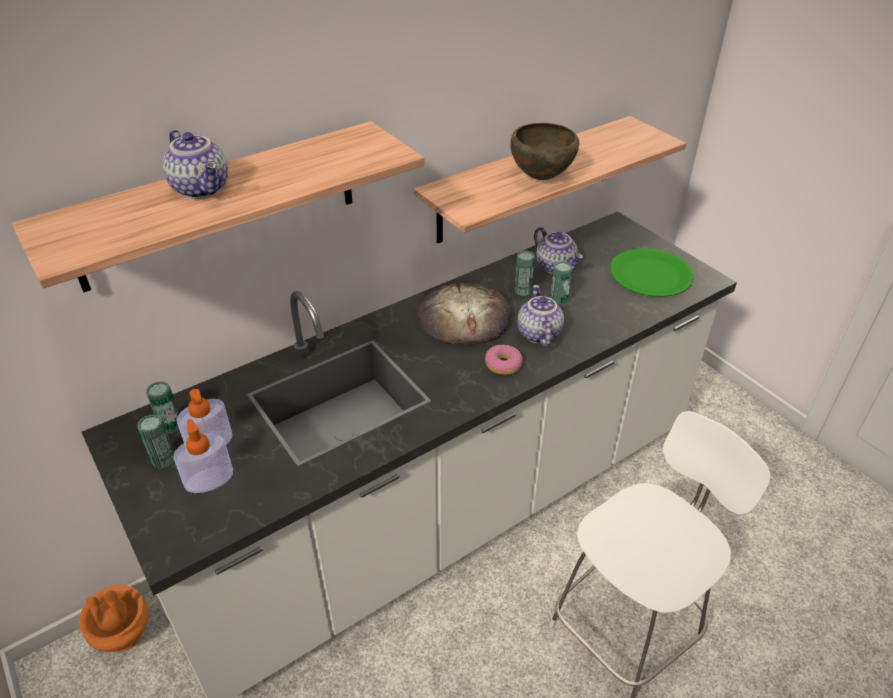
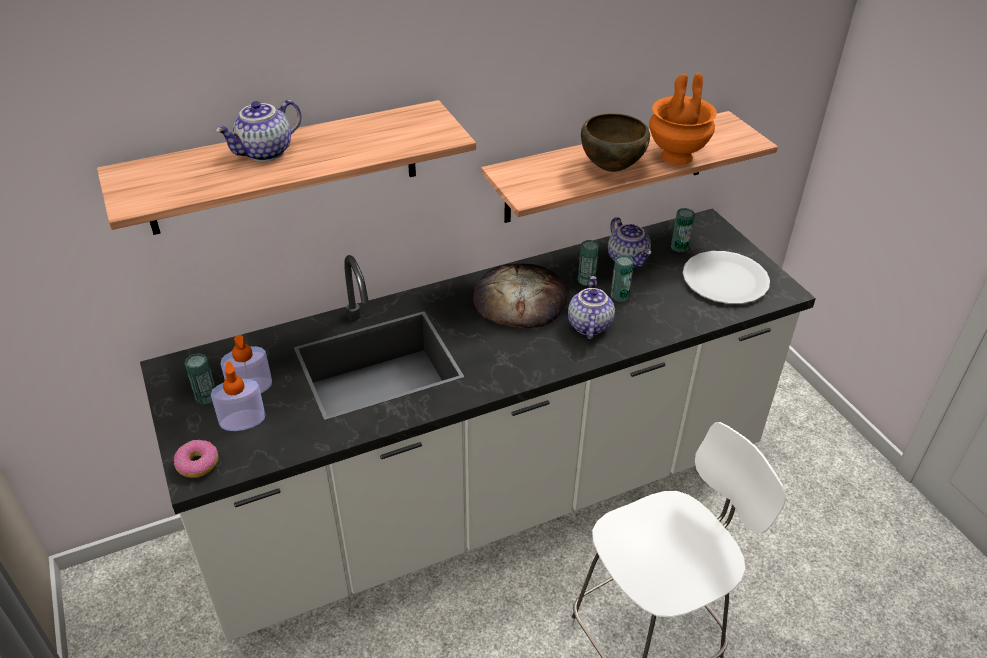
camera: 10 degrees right, 0 degrees up
orange vase [79,585,149,652] -> orange vase moved to [649,73,717,165]
can [146,381,179,434] -> can moved to [671,208,695,252]
teapot [163,130,228,199] -> teapot turned 75 degrees clockwise [216,100,301,162]
donut [485,345,523,375] -> donut moved to [174,440,218,478]
green plate [610,248,694,297] -> white plate [683,251,770,304]

